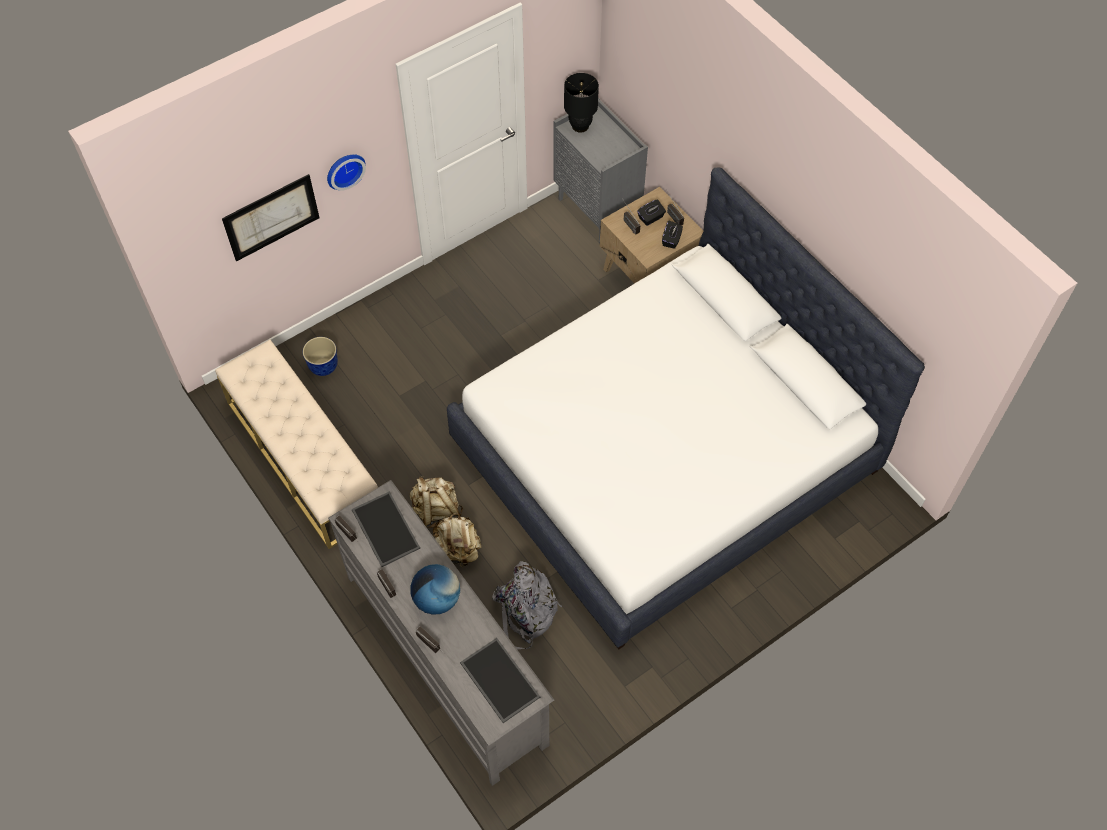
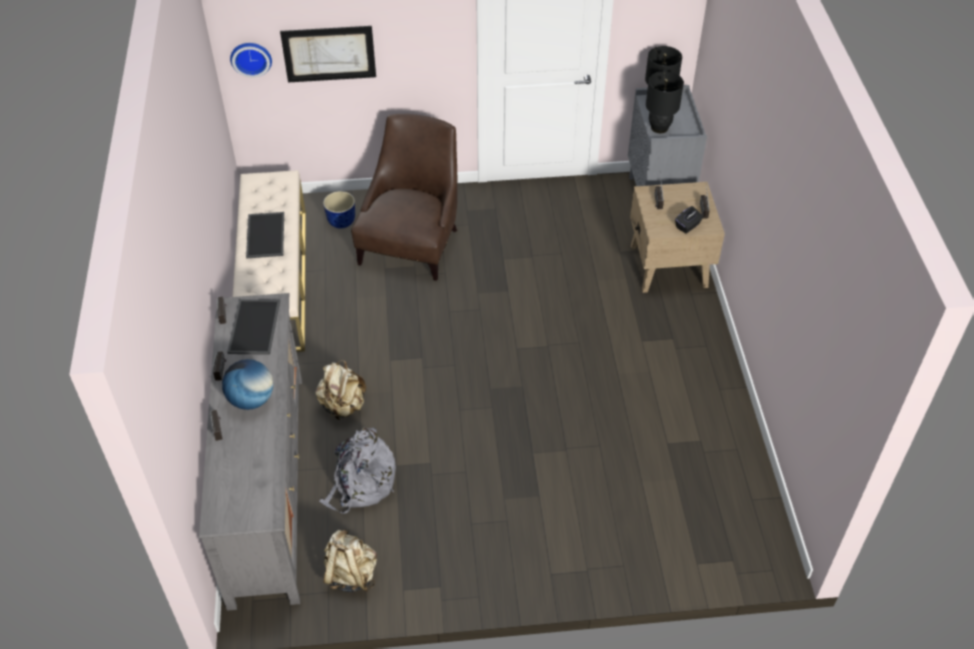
camera: 30 degrees right, 10 degrees down
wall clock [327,154,366,191] -> wall clock moved to [230,43,272,78]
beige backpack [410,476,463,528] -> beige backpack moved to [323,529,377,592]
white bed [447,167,925,650] -> none
tray [460,638,540,723] -> tray moved to [246,212,284,259]
black tissue box [637,199,666,226] -> none
none -> brown armchair [351,114,458,281]
none -> black table lamp [646,71,684,133]

